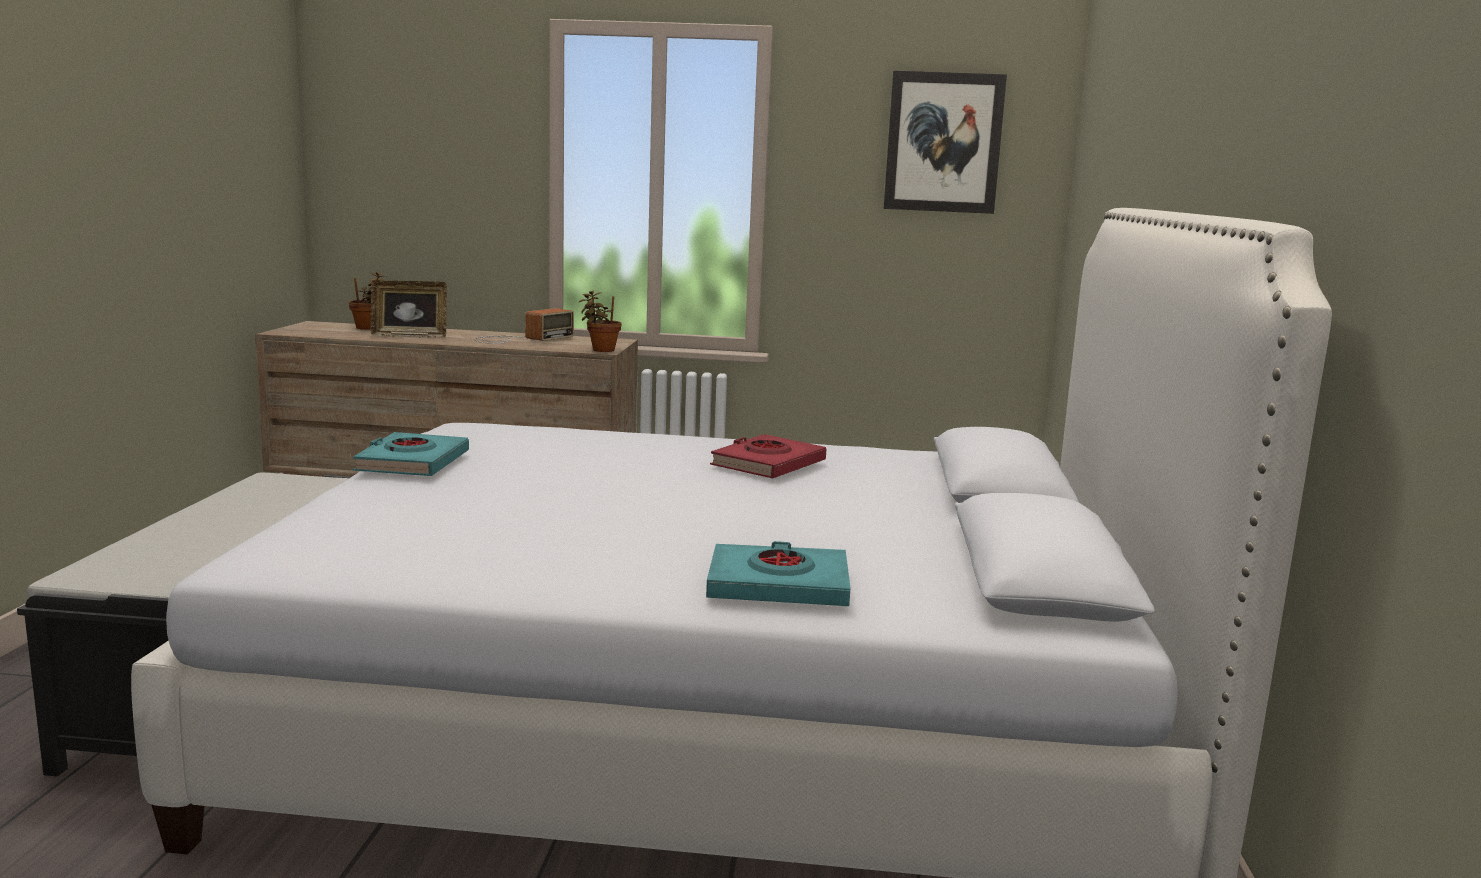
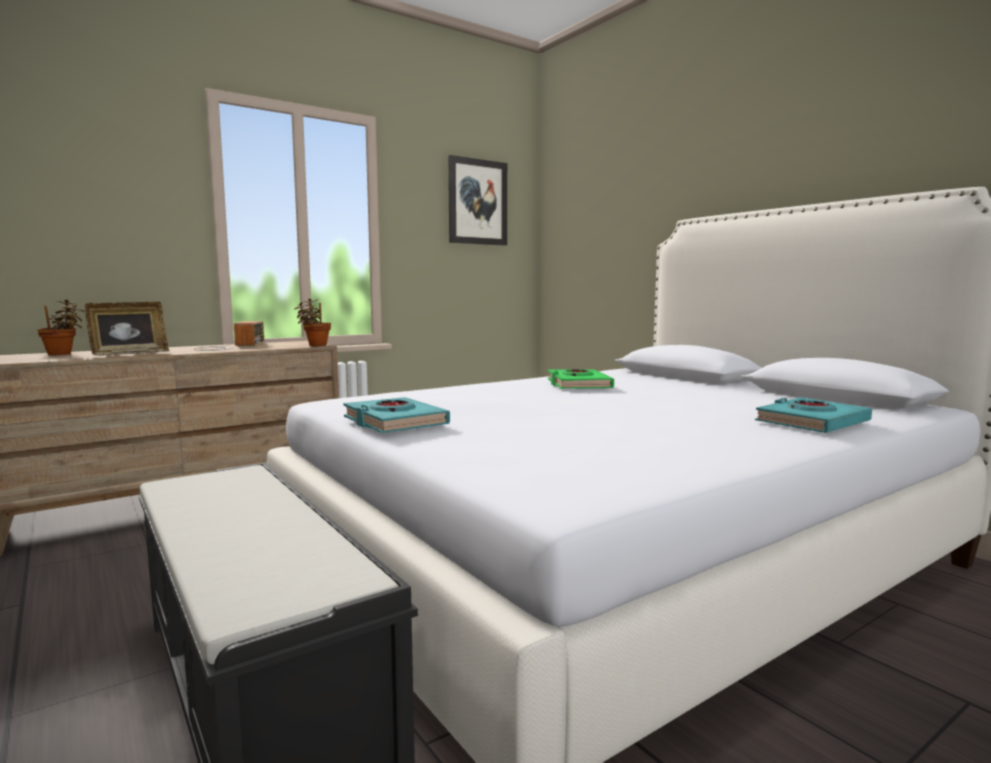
camera: 40 degrees left, 5 degrees down
red book [710,434,826,479] -> green book [548,369,614,389]

